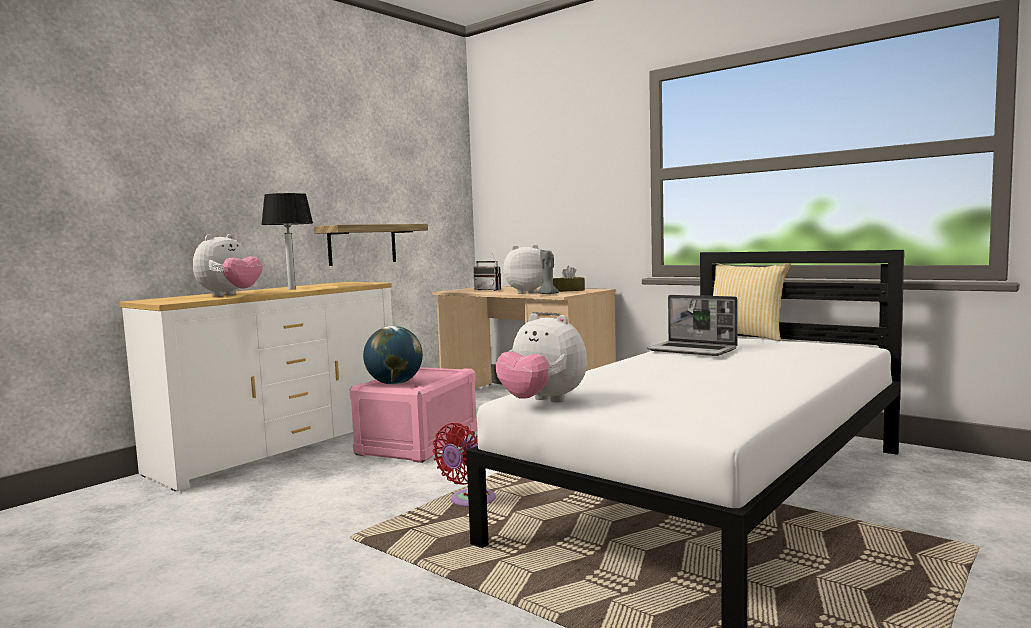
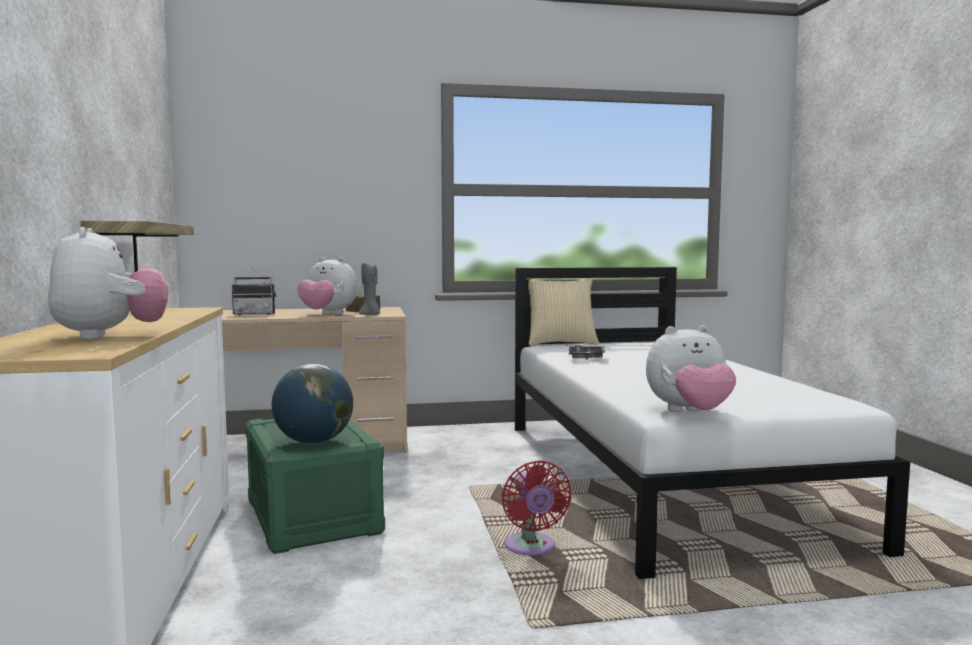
camera: 50 degrees left, 0 degrees up
table lamp [261,193,313,290] -> none
pink storage box [349,367,477,463] -> green storage box [245,419,385,554]
plush toy [503,244,543,294] -> plush toy turned 105 degrees counterclockwise [298,257,357,314]
laptop [647,295,738,356] -> grey tray [569,345,605,360]

